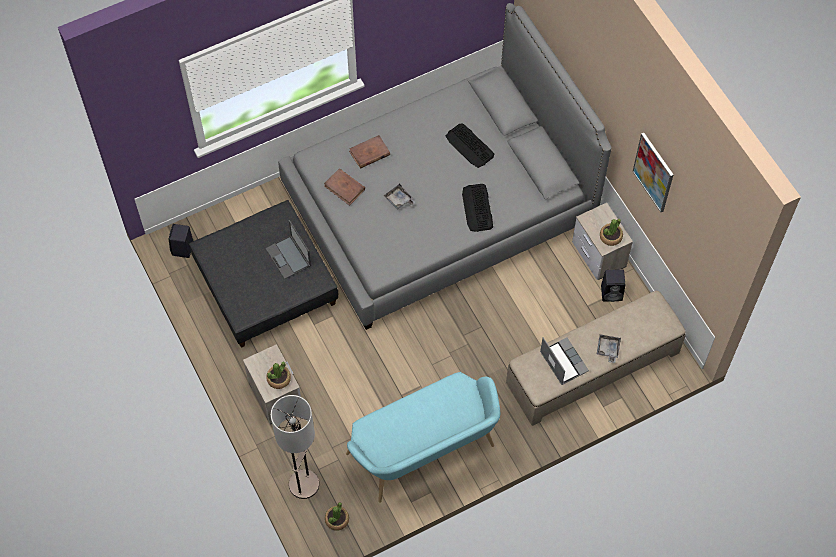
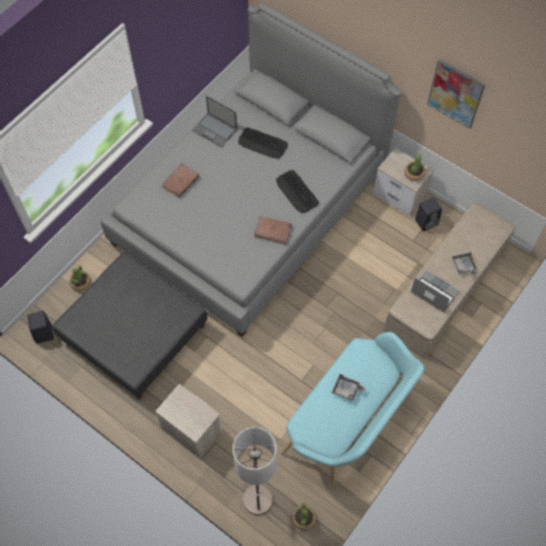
camera: 25 degrees left, 0 degrees up
laptop [266,220,311,279] -> laptop moved to [192,95,237,147]
potted plant [266,362,291,389] -> potted plant moved to [69,266,91,291]
brown book [324,168,365,206] -> brown book moved to [254,216,292,245]
grey tray [384,183,415,209] -> grey tray moved to [332,374,366,402]

